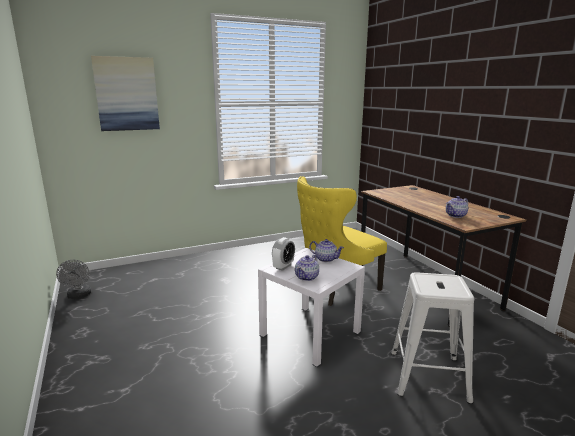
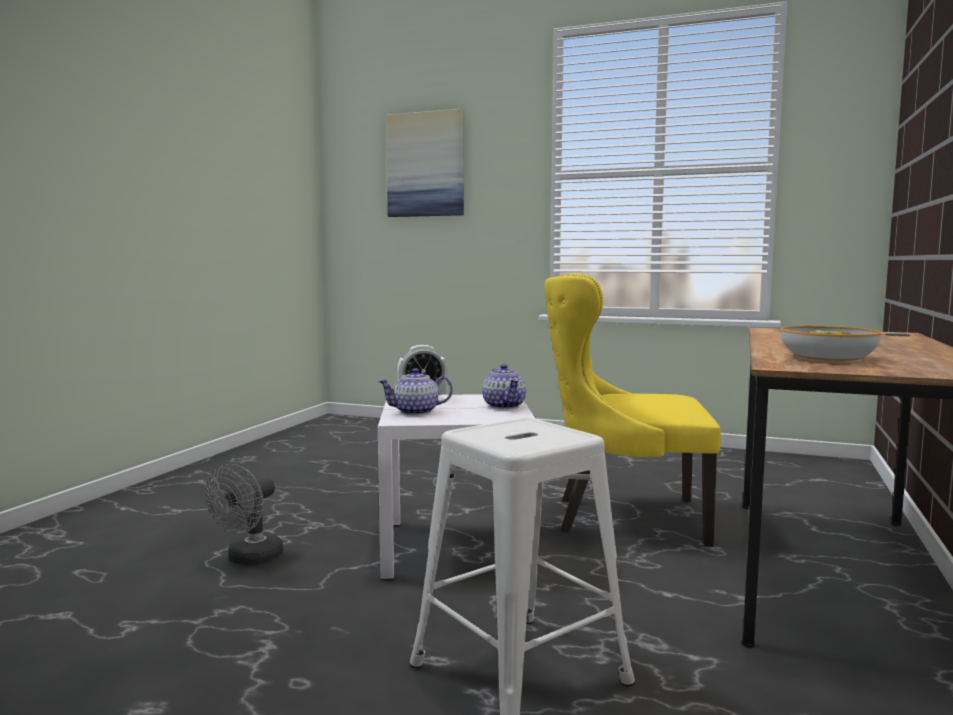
camera: 45 degrees right, 10 degrees down
grey fan [56,260,91,299] -> grey fan moved to [205,464,284,565]
teapot [446,196,468,218] -> bowl [781,326,882,363]

